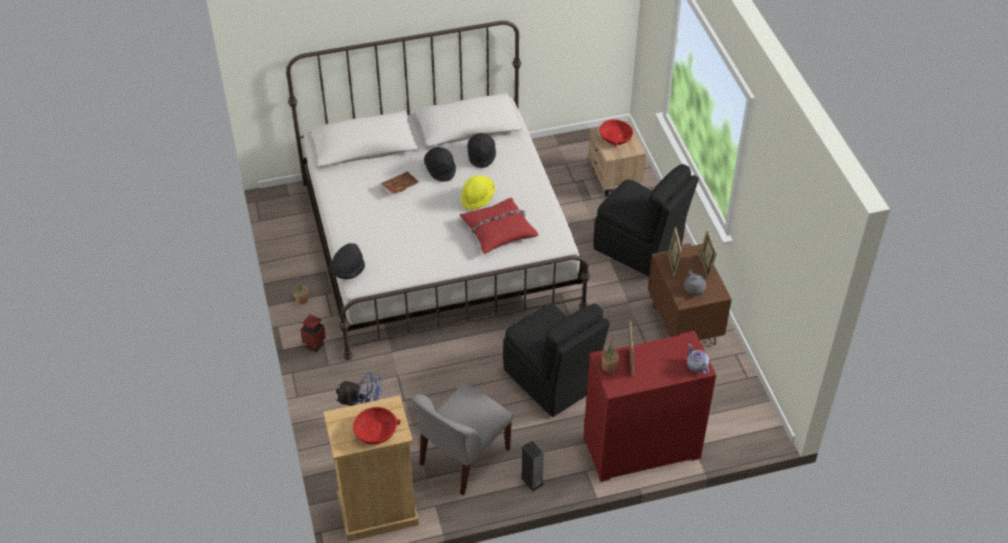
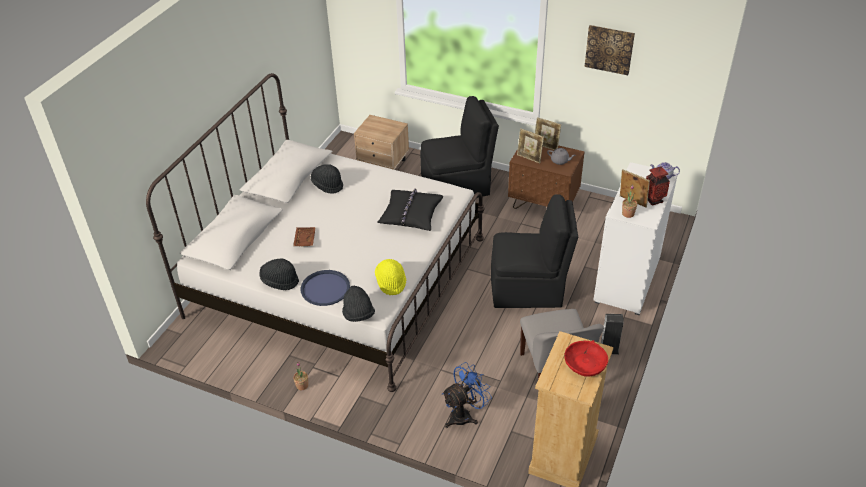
camera: 50 degrees left, 5 degrees down
vase [300,314,326,352] -> vase moved to [646,166,670,206]
black hat [424,147,456,182] -> black hat moved to [259,259,299,290]
red pillow [460,198,539,254] -> black pillow [378,188,444,231]
yellow hat [461,175,495,210] -> yellow hat moved to [375,259,406,295]
red cabinet [584,331,716,482] -> white cabinet [593,163,678,315]
red bowl [599,119,633,147] -> none
none -> blue tray [301,270,350,306]
none -> picture [584,25,635,75]

